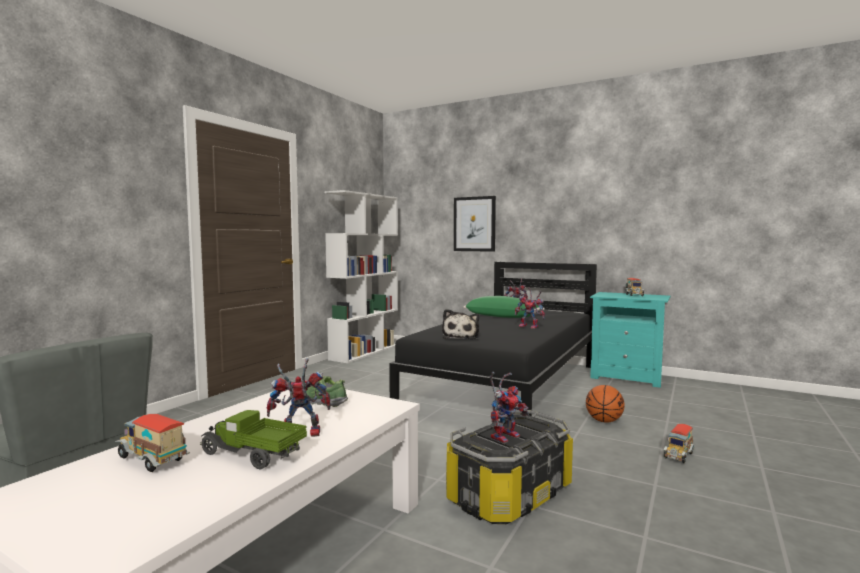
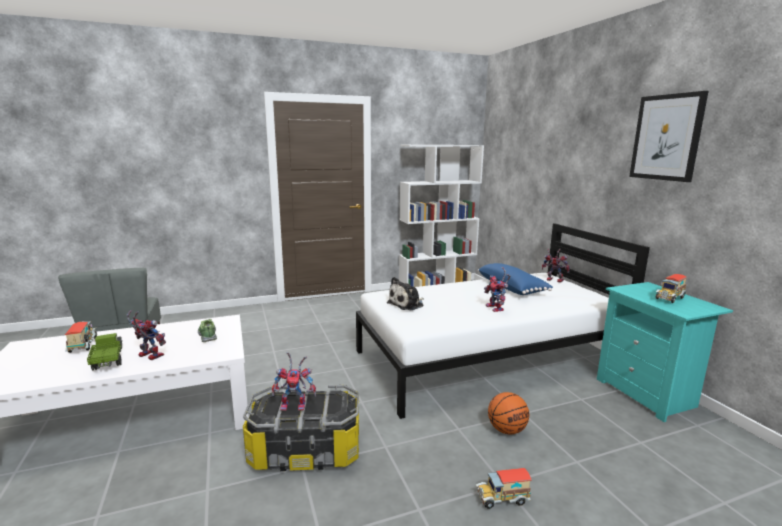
camera: 40 degrees right, 10 degrees up
black bed [389,262,597,416] -> white bed [356,223,650,419]
picture [454,196,496,252] -> picture moved to [629,91,709,182]
green pillow [464,296,545,318] -> blue pillow [478,263,553,295]

